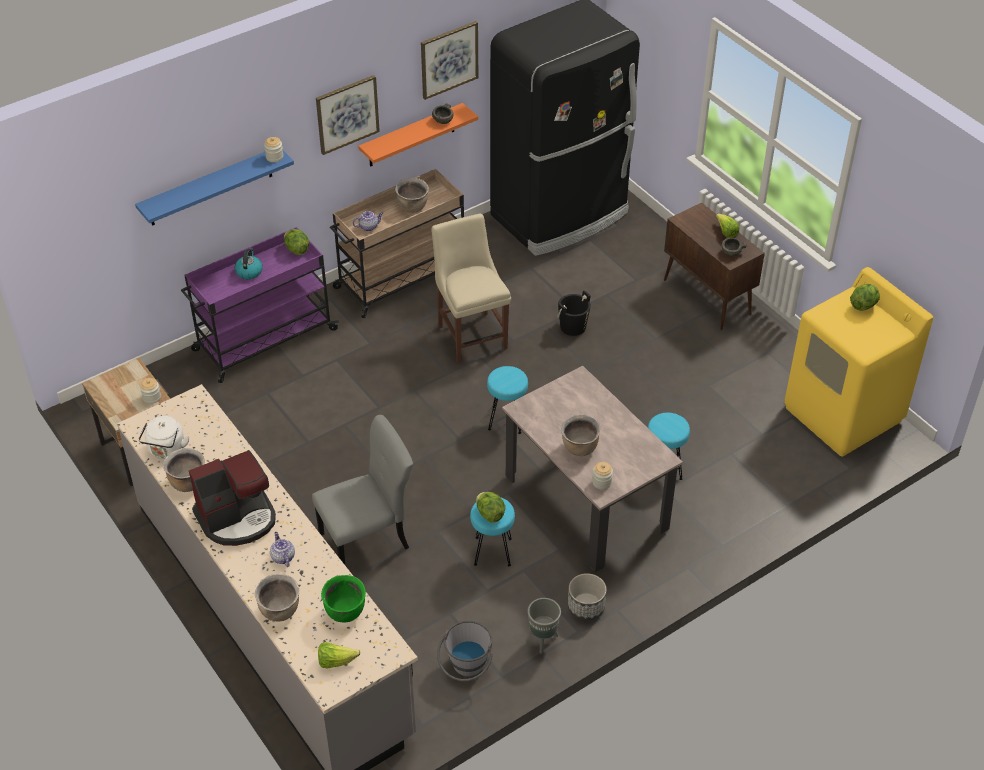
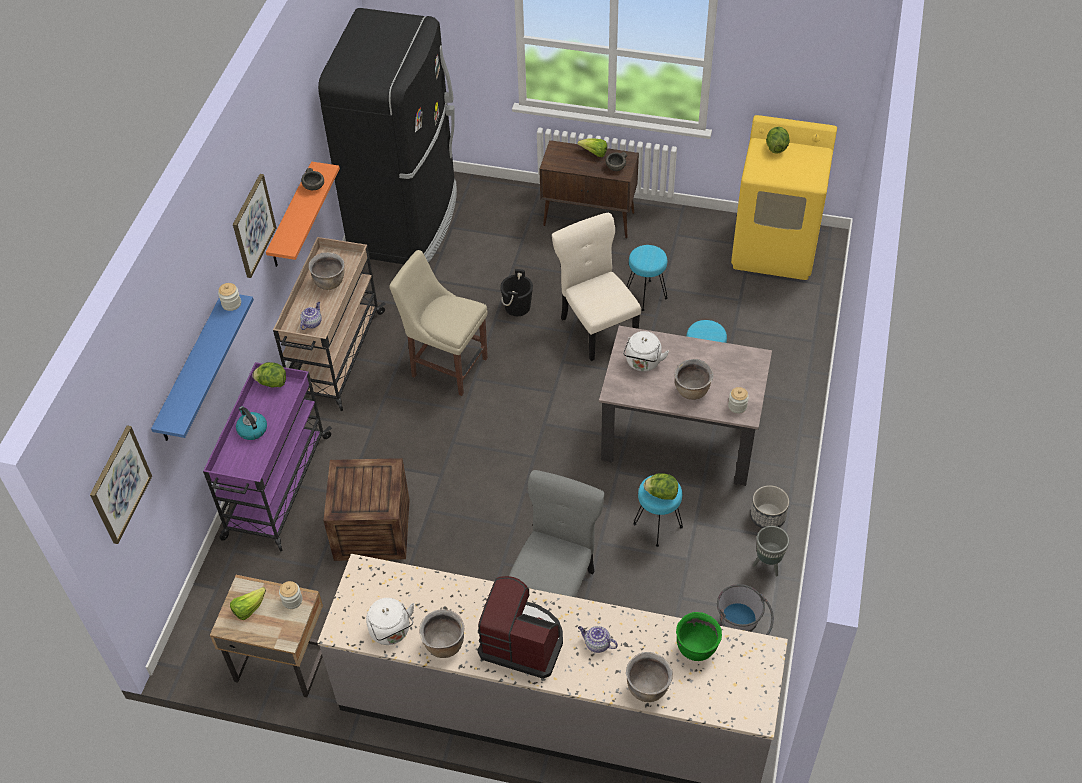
camera: 40 degrees left, 5 degrees up
coffee machine [189,450,276,546] -> coffee machine turned 90 degrees counterclockwise [478,576,563,679]
lettuce [318,642,361,669] -> lettuce moved to [230,587,266,620]
picture [421,21,478,100] -> picture moved to [90,426,152,544]
turquoise stool [487,366,528,434] -> turquoise stool moved to [626,245,668,311]
none -> crate [323,458,410,561]
none -> beige chair [552,213,641,361]
none -> white kettle [623,331,669,371]

